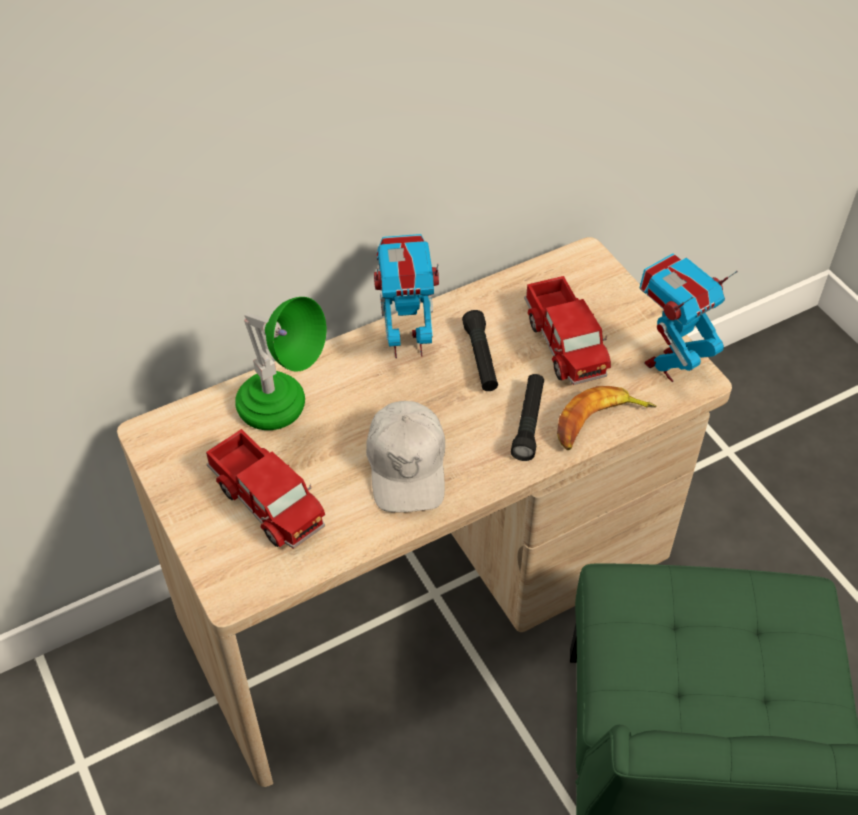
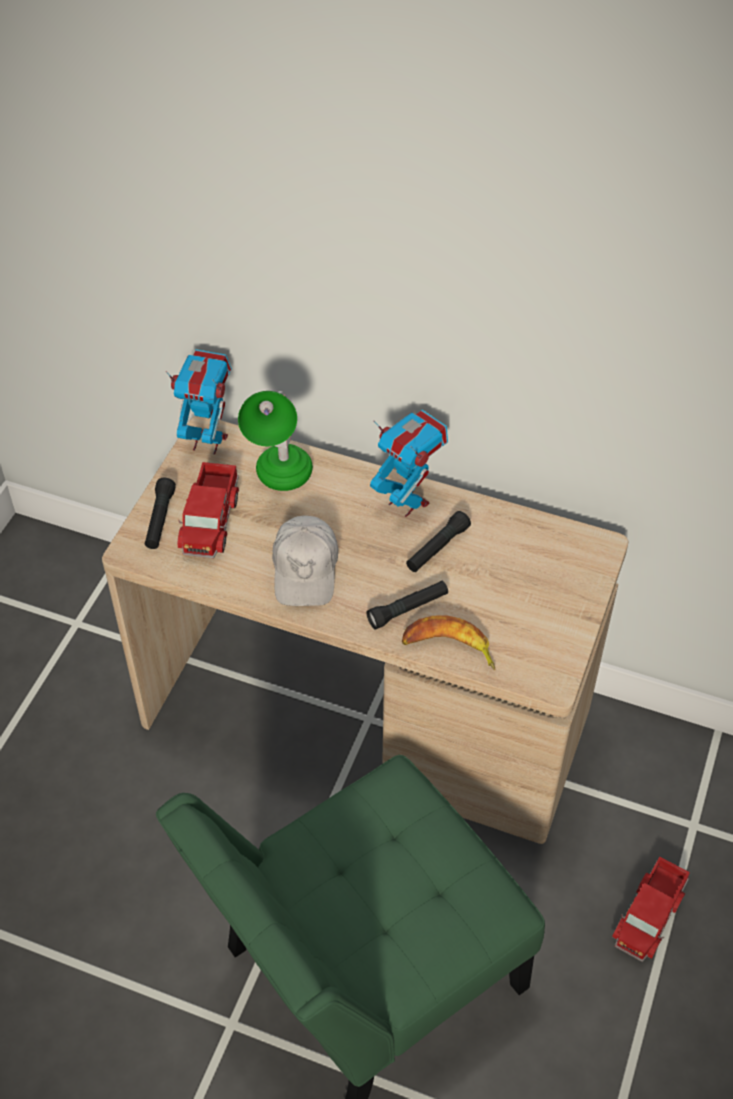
camera: 50 degrees right, 0 degrees up
white cap [366,401,445,512] -> white cap turned 45 degrees counterclockwise [272,516,338,606]
toy truck [524,276,611,385] -> toy truck moved to [612,857,690,962]
toy robot [639,253,738,382] -> toy robot moved to [166,349,232,455]
none -> black flashlight [145,478,176,549]

